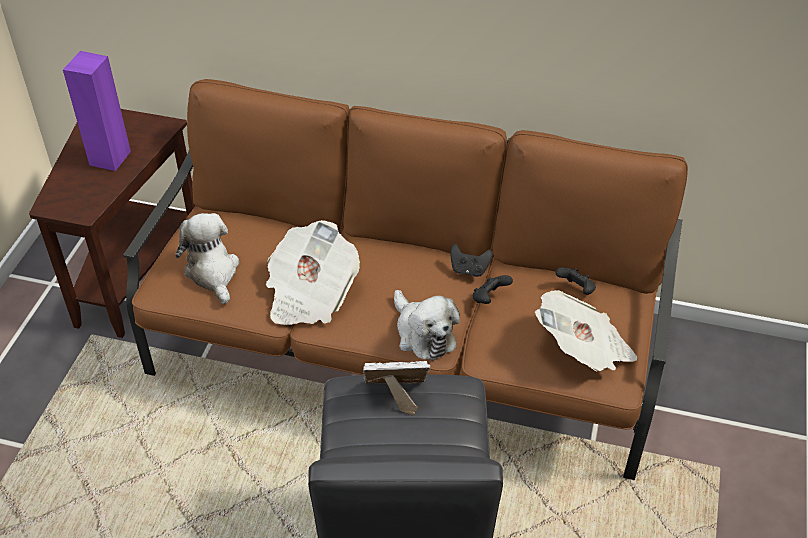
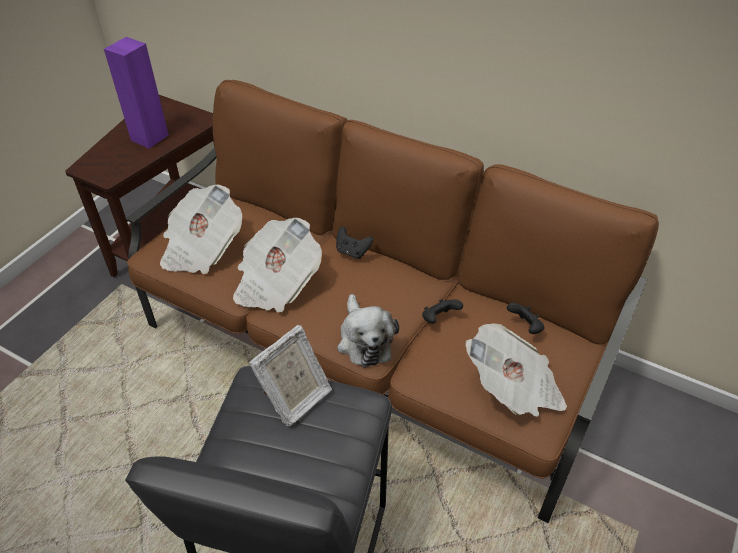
camera: 15 degrees right, 0 degrees up
plush toy [175,213,239,304] -> newspaper [160,185,242,274]
picture frame [363,361,430,416] -> picture frame turned 120 degrees clockwise [249,325,332,426]
black game controller [451,244,492,277] -> black game controller moved to [336,226,373,259]

